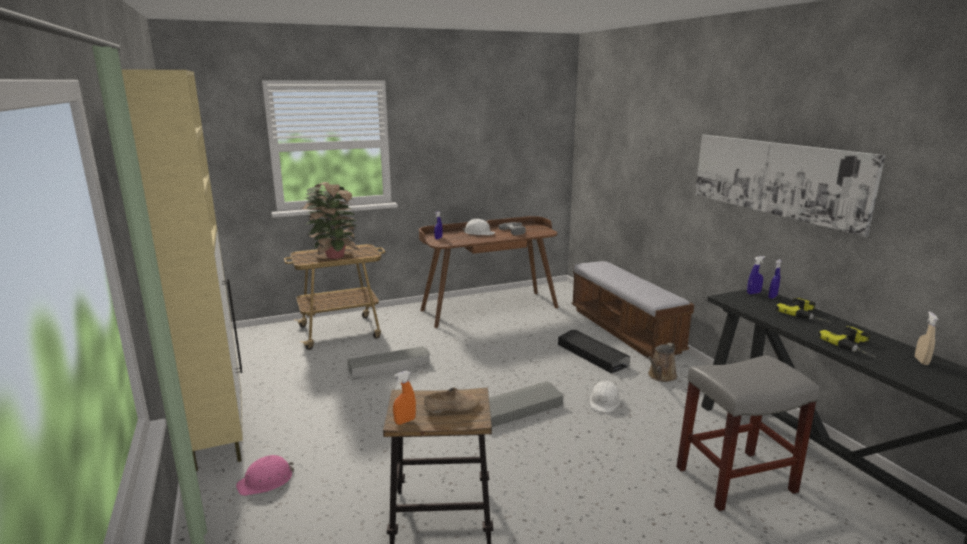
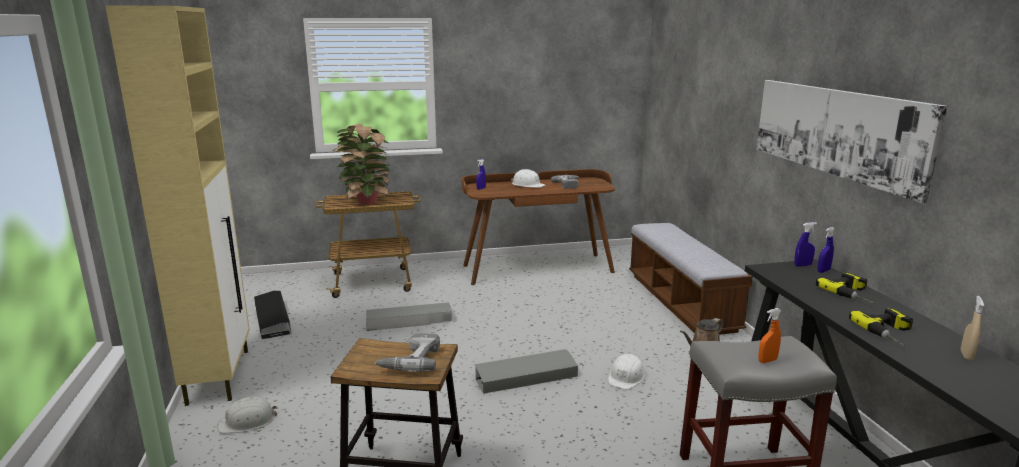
camera: 10 degrees right, 0 degrees up
pink hard hat [236,455,294,496] -> white hard hat [217,396,277,433]
orange spray bottle [393,371,416,425] -> orange spray bottle moved to [758,308,781,363]
beige shoe [423,388,480,413] -> power drill [375,333,440,372]
black storage box [558,330,630,373] -> black storage box moved to [254,291,291,339]

